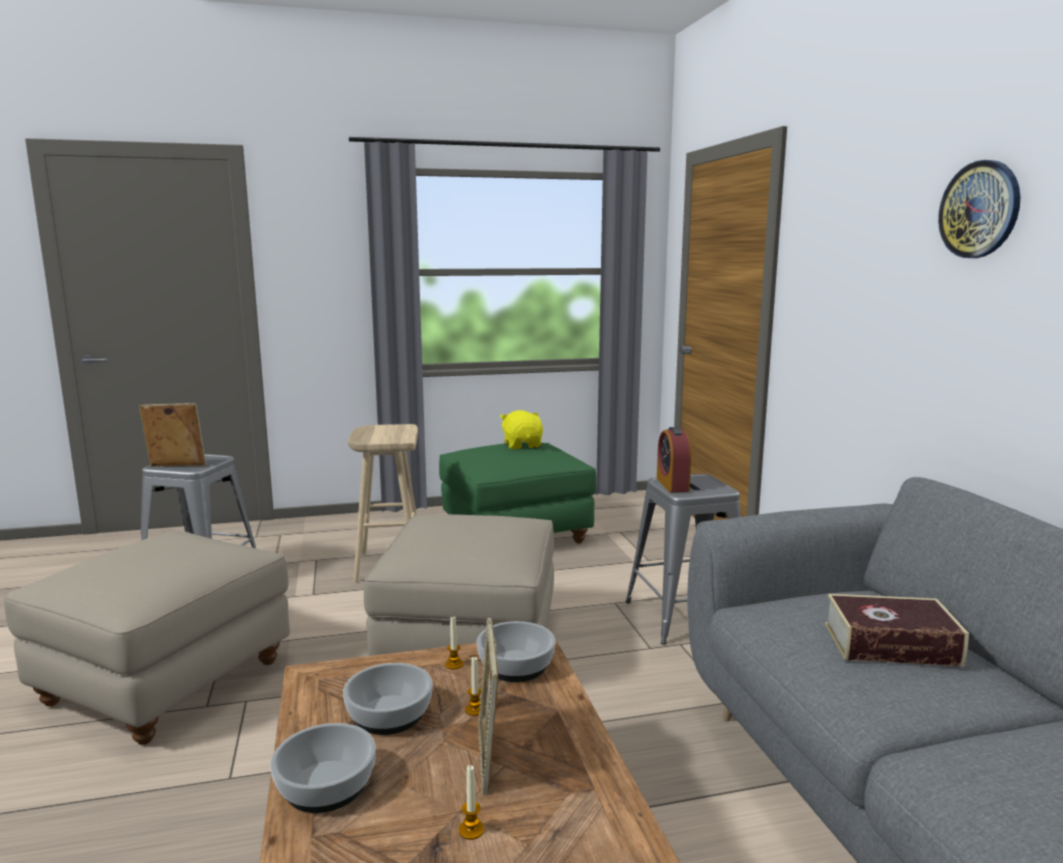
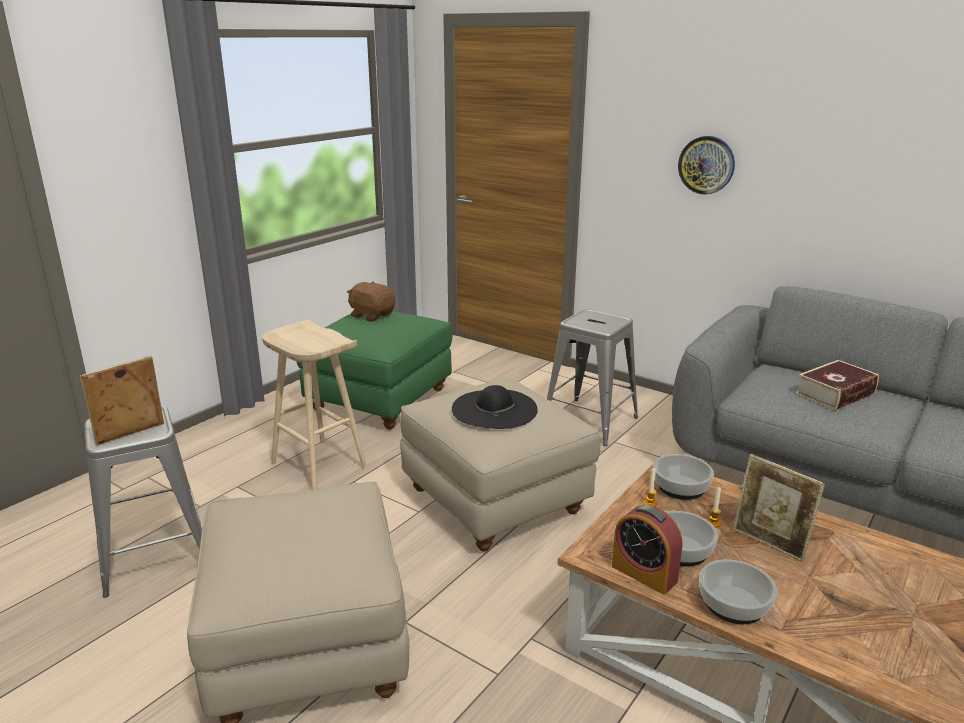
camera: 40 degrees left, 10 degrees up
candle [459,765,484,840] -> none
yellow plush toy [500,410,543,449] -> brown plush toy [347,281,395,322]
alarm clock [657,427,691,492] -> alarm clock moved to [612,505,682,594]
wall clock [938,160,1020,258] -> wall clock moved to [678,136,735,195]
none -> black hat [452,385,538,429]

